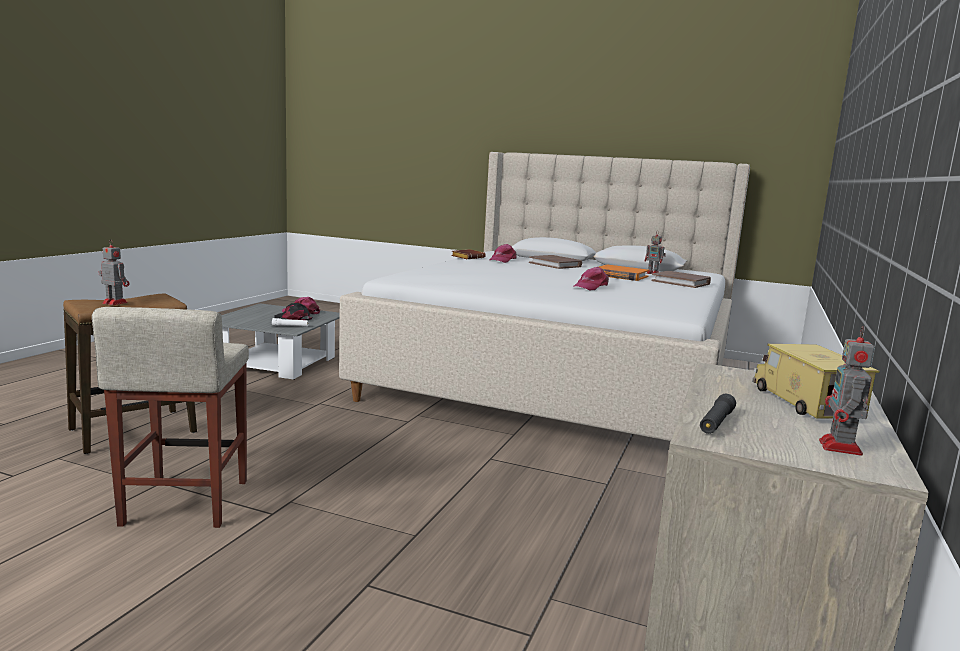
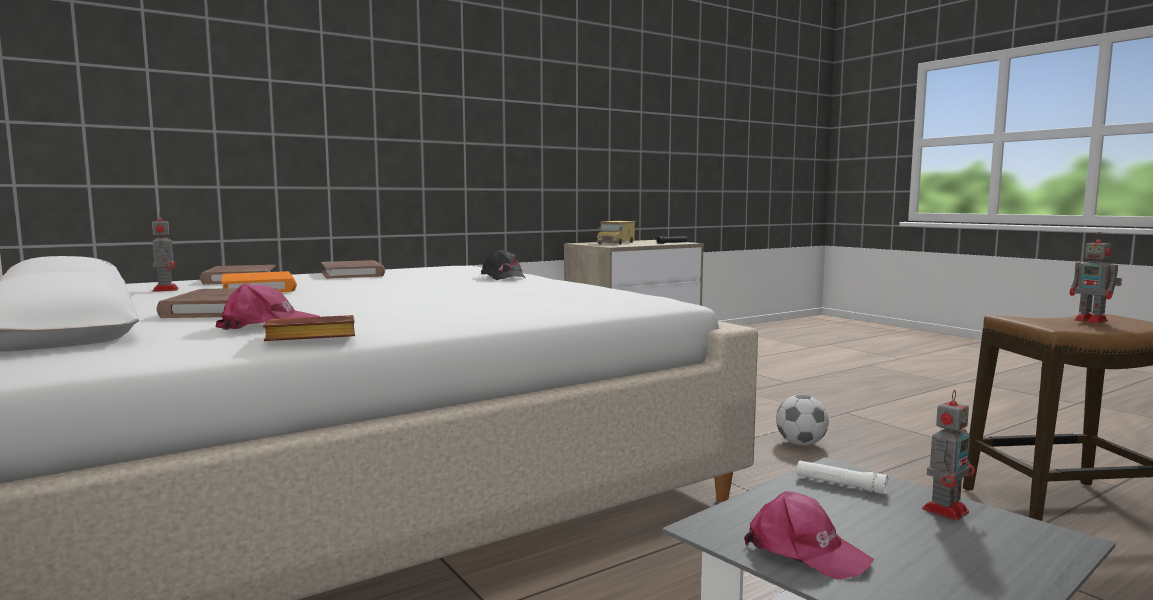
camera: 145 degrees left, 5 degrees down
beige stool [92,307,249,528] -> none
black cap [275,303,312,321] -> black cap moved to [481,250,526,280]
pink cap [573,267,609,291] -> none
toy robot [819,326,875,456] -> toy robot moved to [922,390,975,520]
none -> brown book [321,260,385,279]
none -> football [776,395,829,446]

